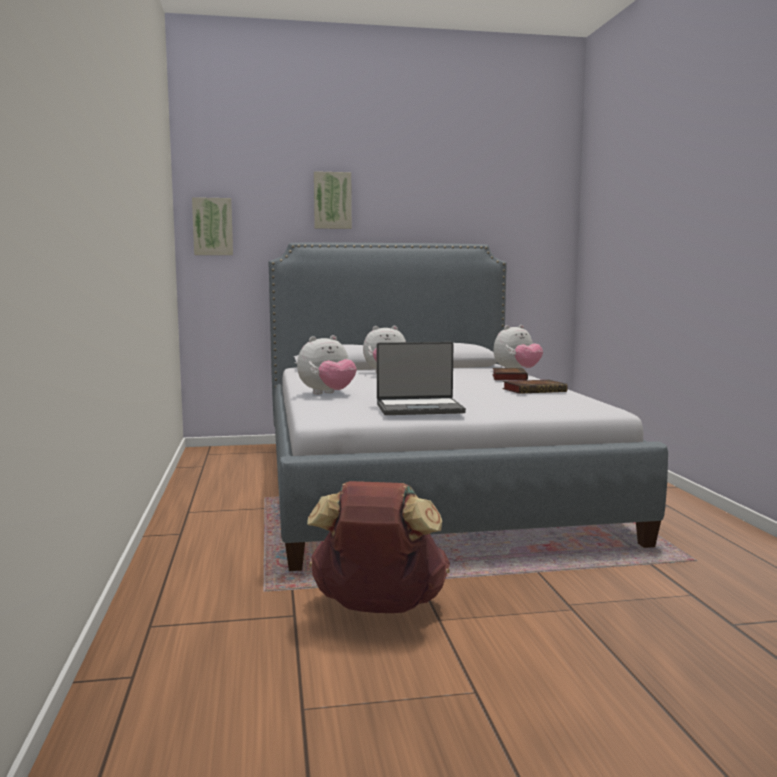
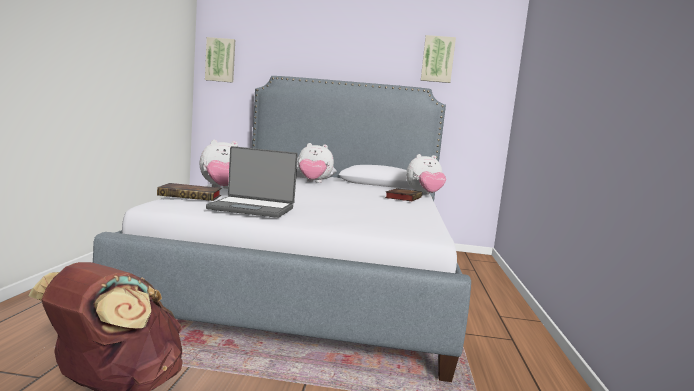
camera: 15 degrees right, 0 degrees up
picture [314,171,352,229] -> picture moved to [421,35,456,83]
book [502,380,568,394] -> book moved to [157,183,222,201]

